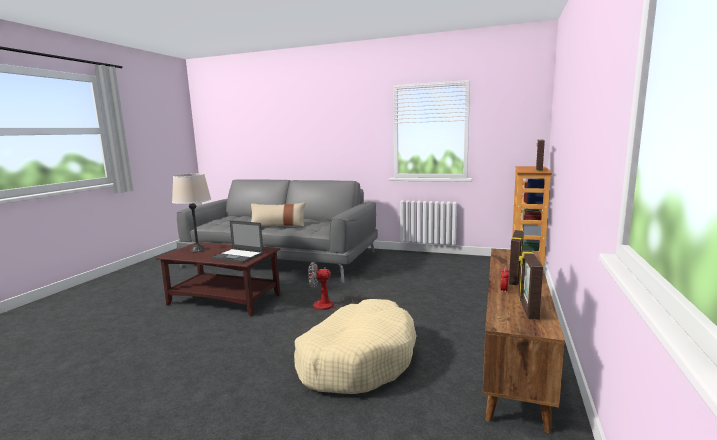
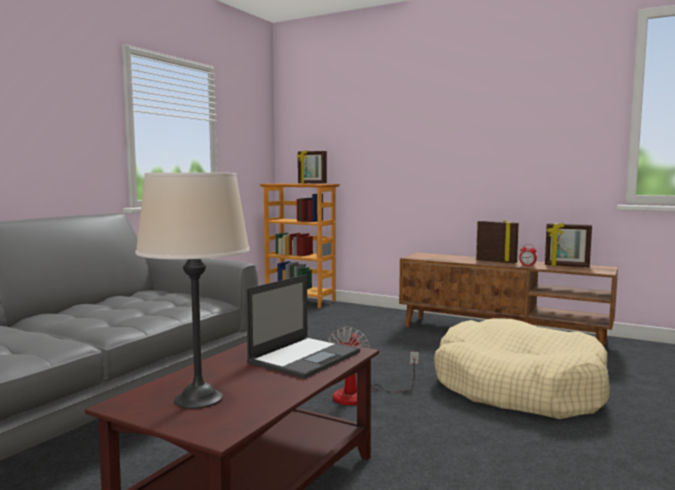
camera: 80 degrees left, 5 degrees down
beige pillow [251,202,306,227] -> none

